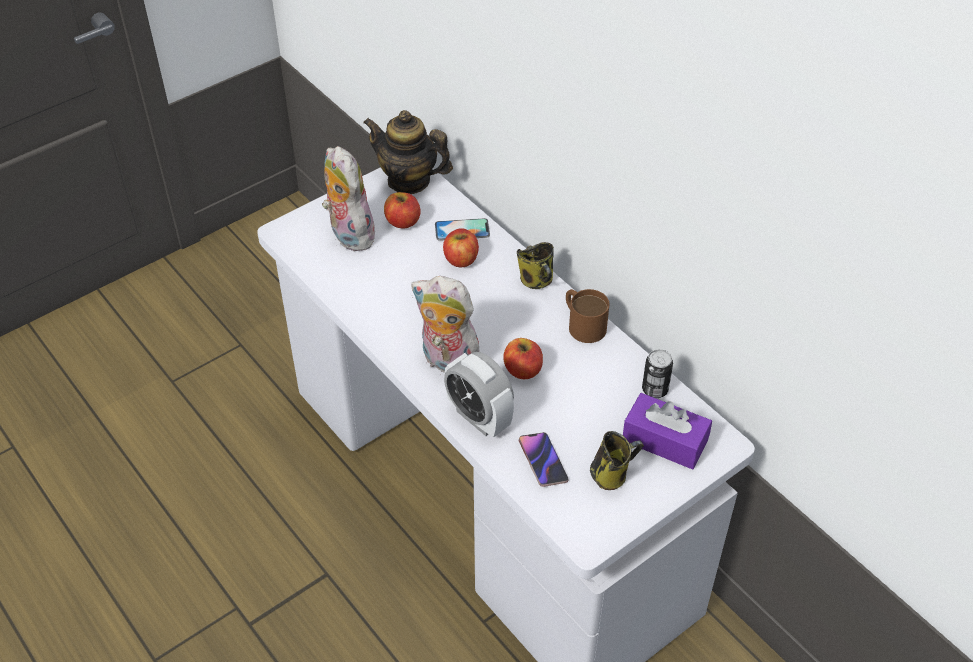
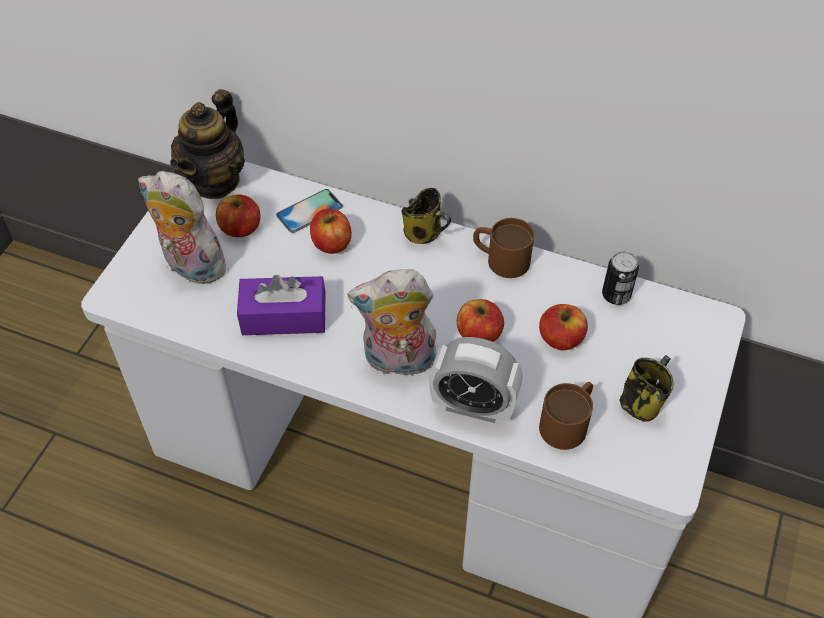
camera: 30 degrees left, 5 degrees up
teapot [363,110,453,194] -> teapot turned 60 degrees counterclockwise [170,89,245,199]
phone [518,432,569,487] -> brown mug [539,382,593,450]
purple tissue box [623,393,712,470] -> purple tissue box moved to [237,275,326,335]
none -> apple [539,304,588,350]

